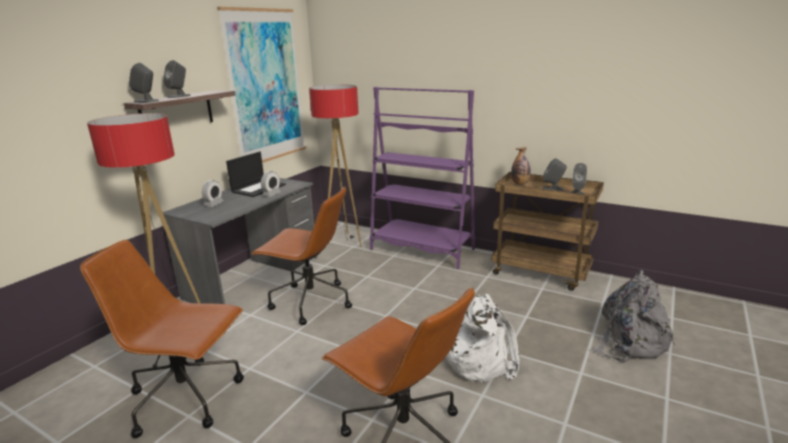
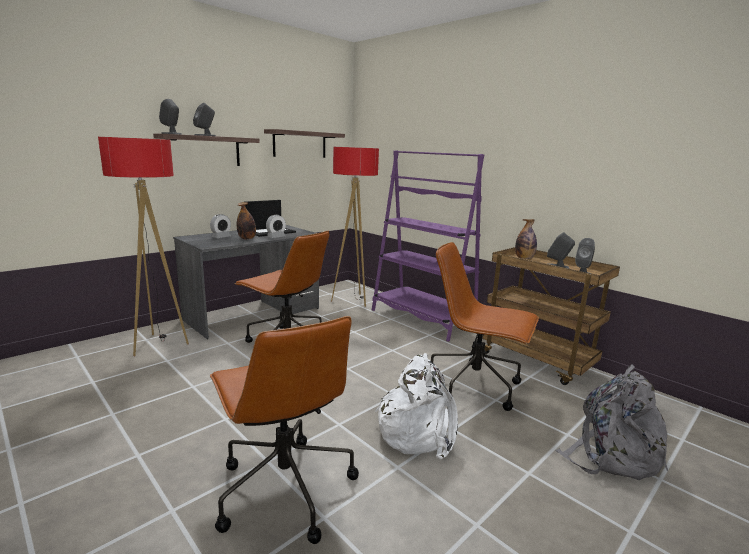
camera: 15 degrees right, 5 degrees down
brown office chair [80,240,244,438] -> brown office chair moved to [431,242,539,411]
picture [217,7,307,163] -> shelf [264,129,345,158]
none -> bottle [237,202,256,240]

